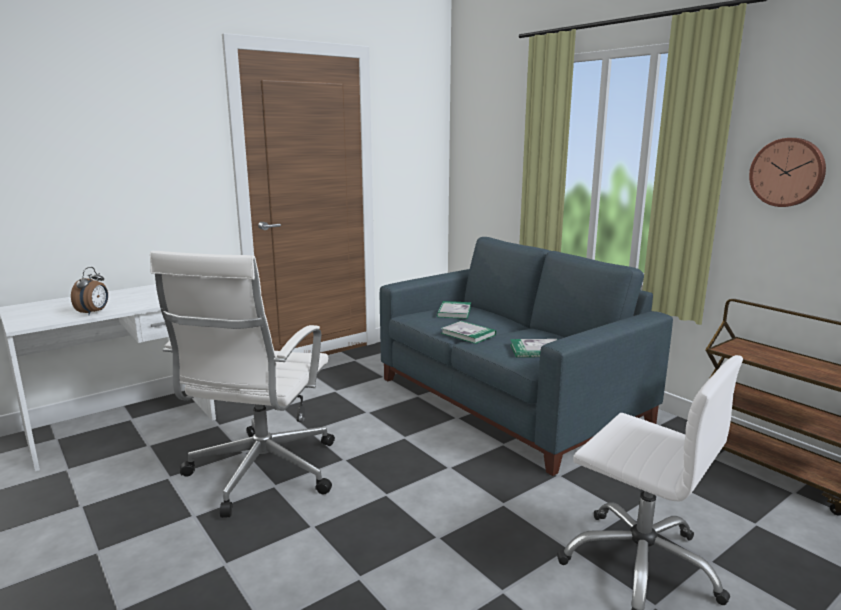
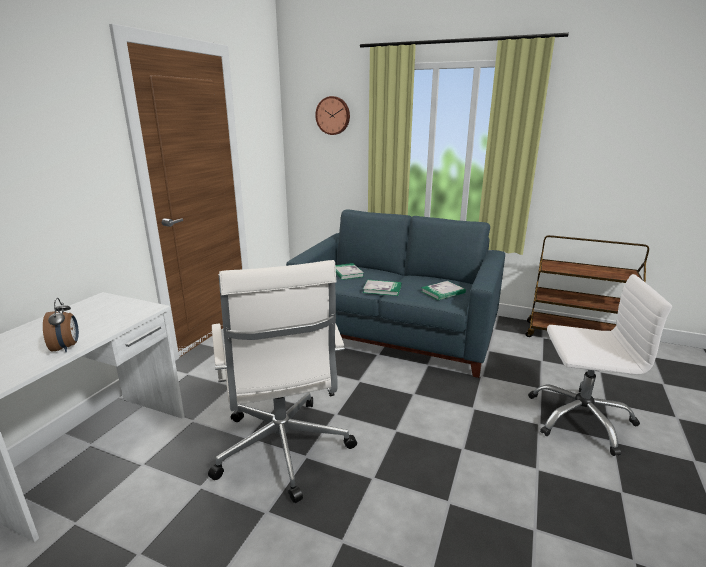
camera: 30 degrees left, 5 degrees up
wall clock [749,138,826,207] -> wall clock moved to [315,96,350,135]

